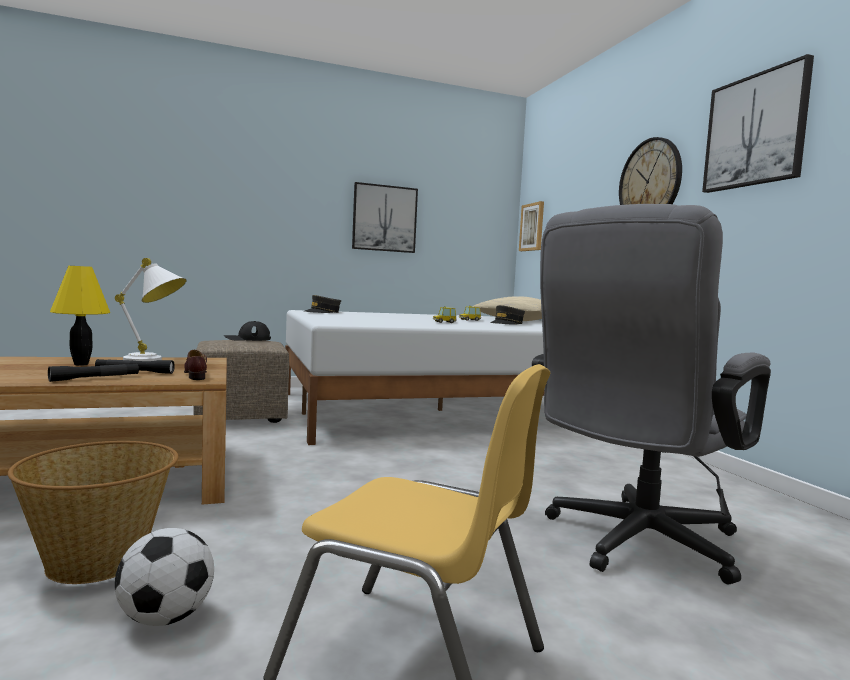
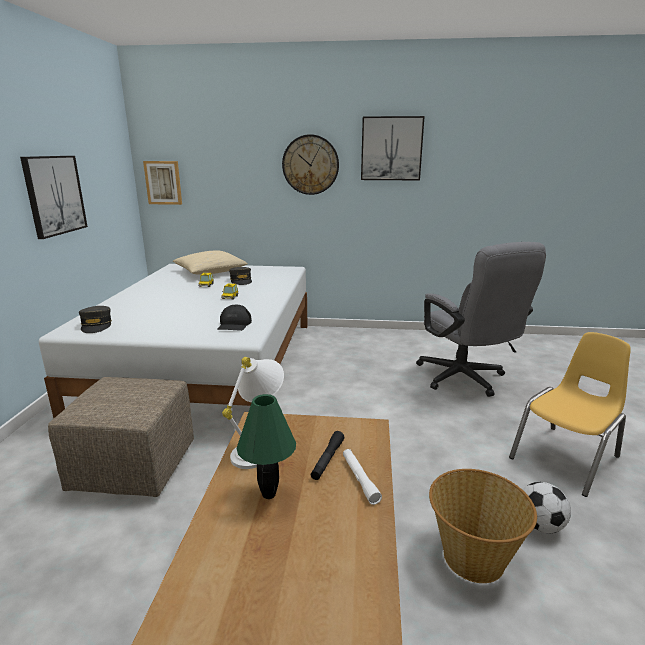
camera: 65 degrees left, 15 degrees up
black flashlight [48,364,139,382] -> white flashlight [343,449,382,505]
yellow table lamp [50,266,110,366] -> green table lamp [237,394,296,499]
brown shoe [184,350,207,380] -> none
black cap [224,321,271,341] -> black cap moved to [217,305,252,331]

